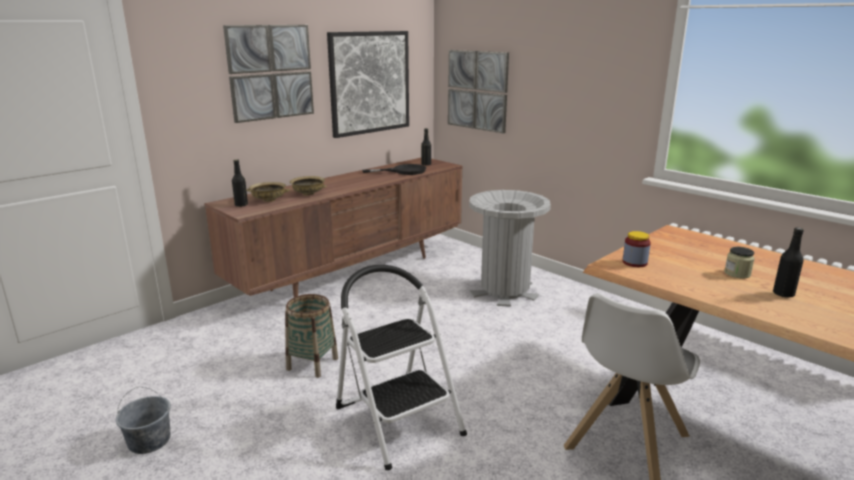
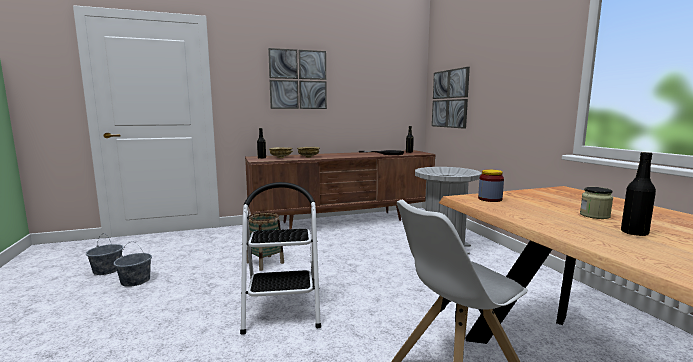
camera: 25 degrees right, 10 degrees down
picture [327,31,409,138] -> none
none -> grey bucket [86,233,123,275]

